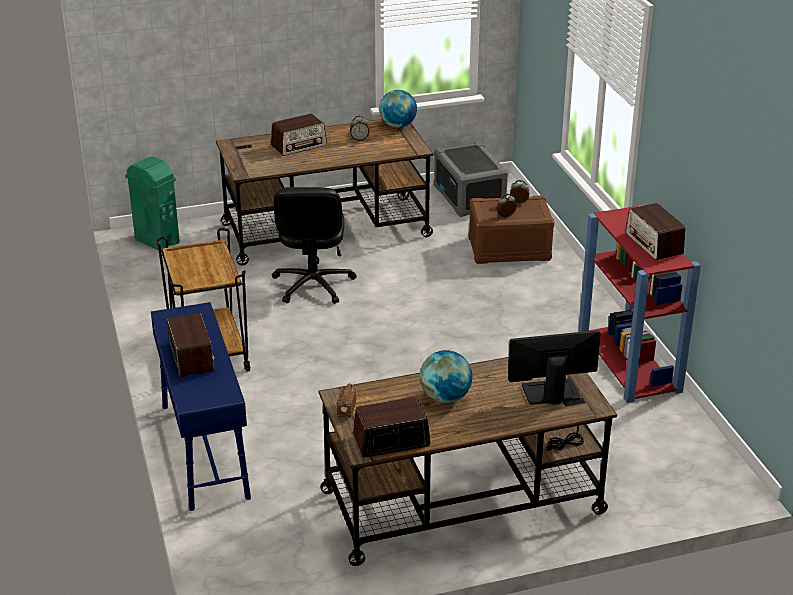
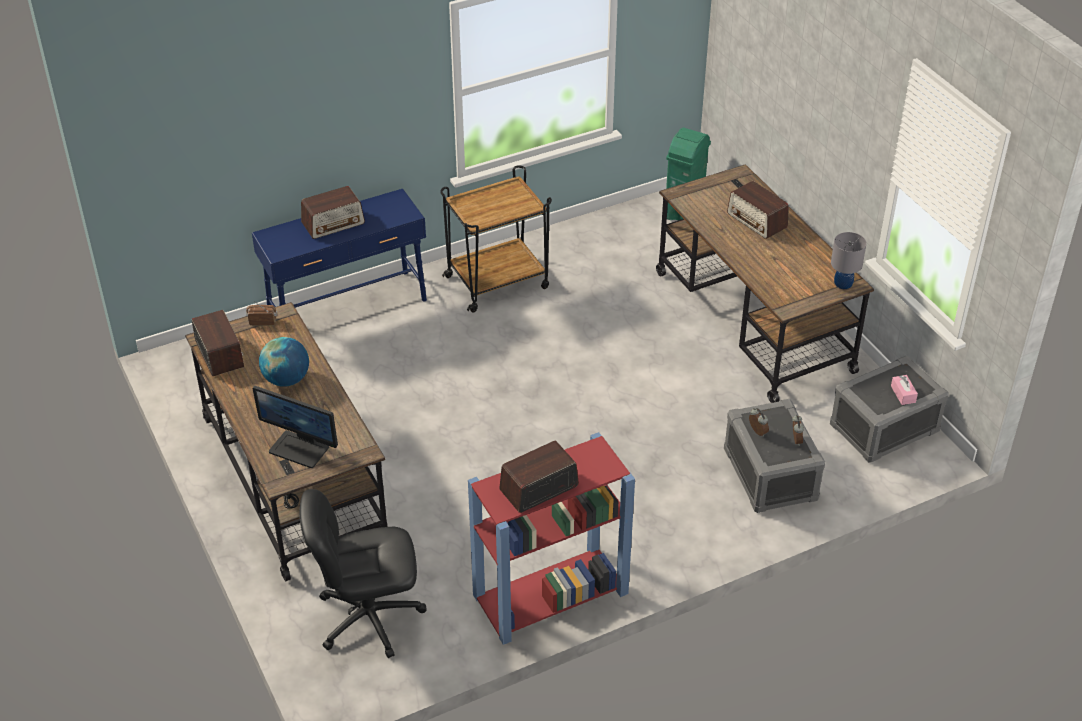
camera: 80 degrees right, 10 degrees up
black office chair [272,187,357,304] -> black office chair moved to [299,489,427,658]
alarm clock [350,116,369,141] -> none
globe [379,90,417,128] -> grey table lamp [831,232,867,289]
brown storage box [469,195,554,264] -> grey storage box [724,399,825,513]
monitor [508,330,601,405] -> monitor turned 135 degrees clockwise [252,386,338,468]
none -> pink tissue box [891,375,918,405]

